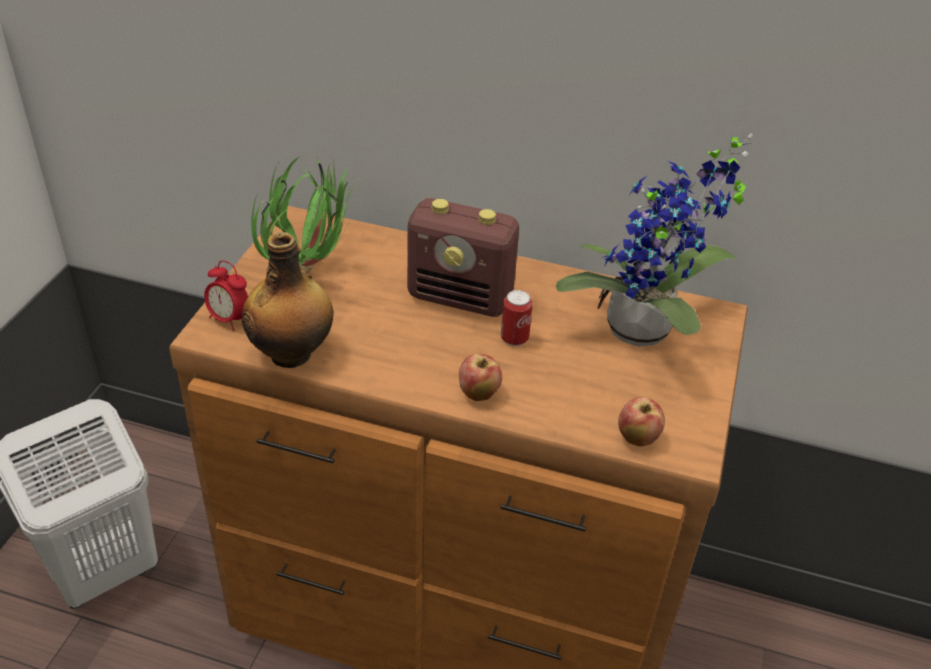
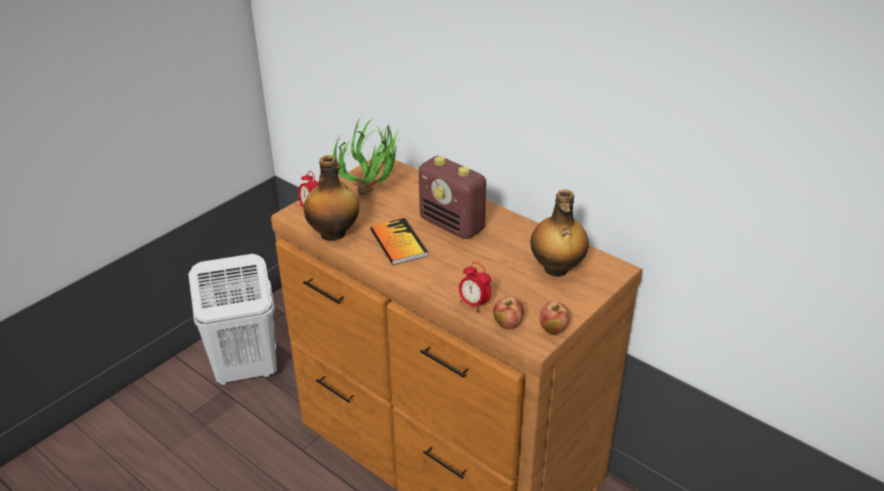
camera: 25 degrees right, 5 degrees down
apple [459,354,502,401] -> apple moved to [539,301,570,334]
can [501,290,533,346] -> none
potted plant [556,133,753,347] -> bottle [531,190,589,277]
none -> book [370,218,428,265]
none -> alarm clock [459,262,491,312]

